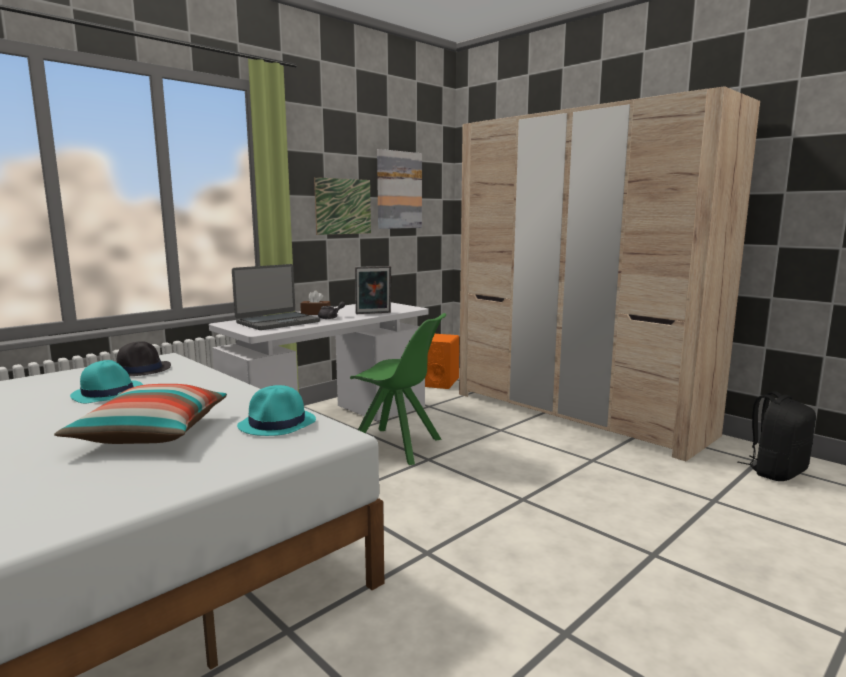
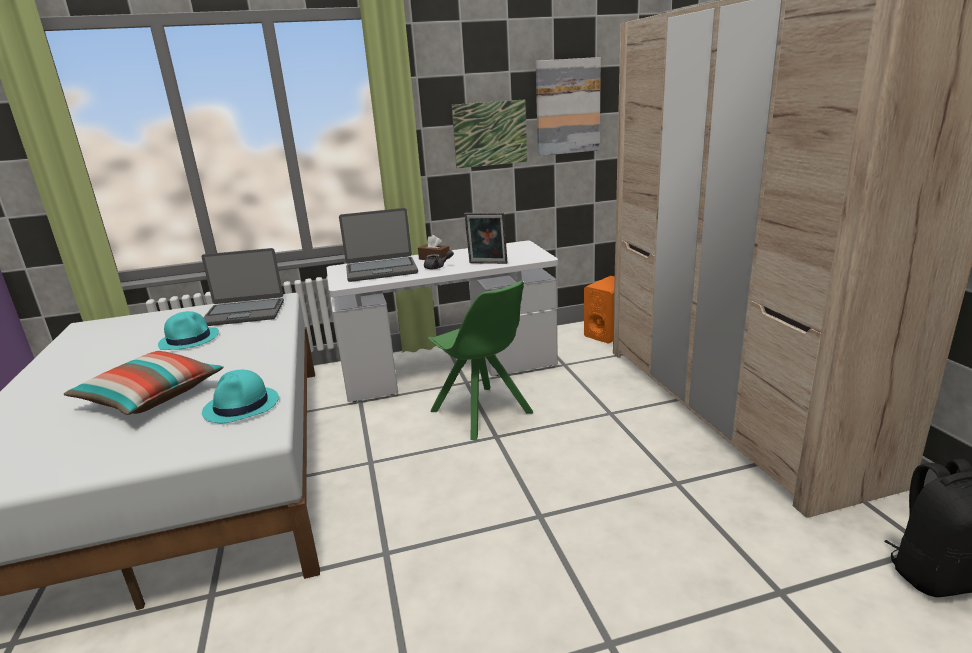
camera: 30 degrees right, 10 degrees up
black hat [117,341,171,376] -> laptop [202,248,284,326]

